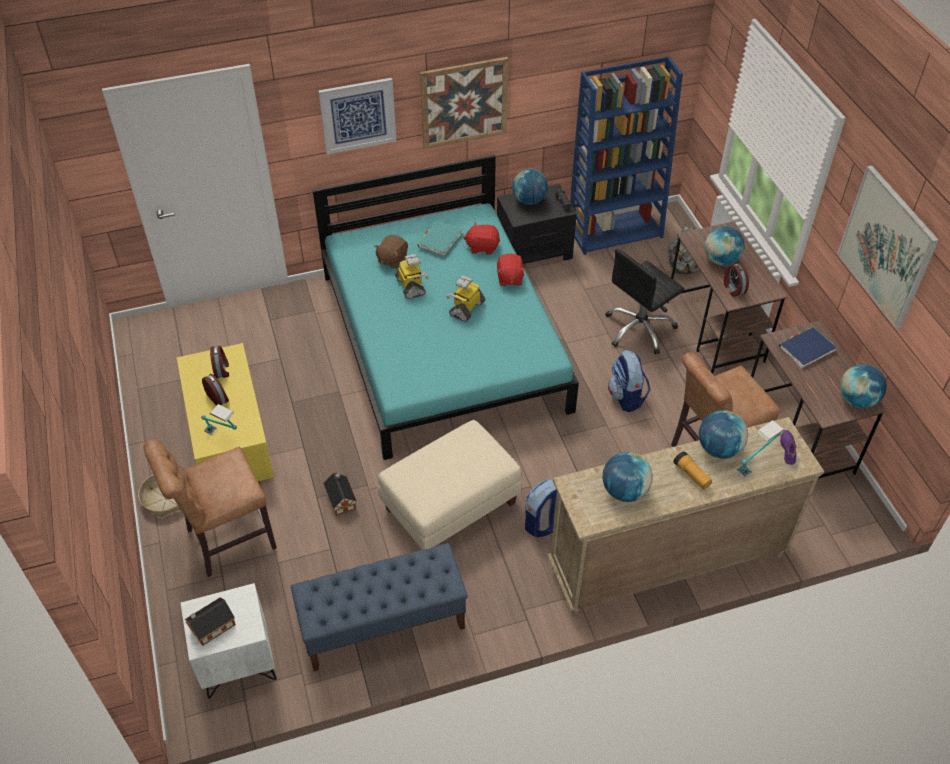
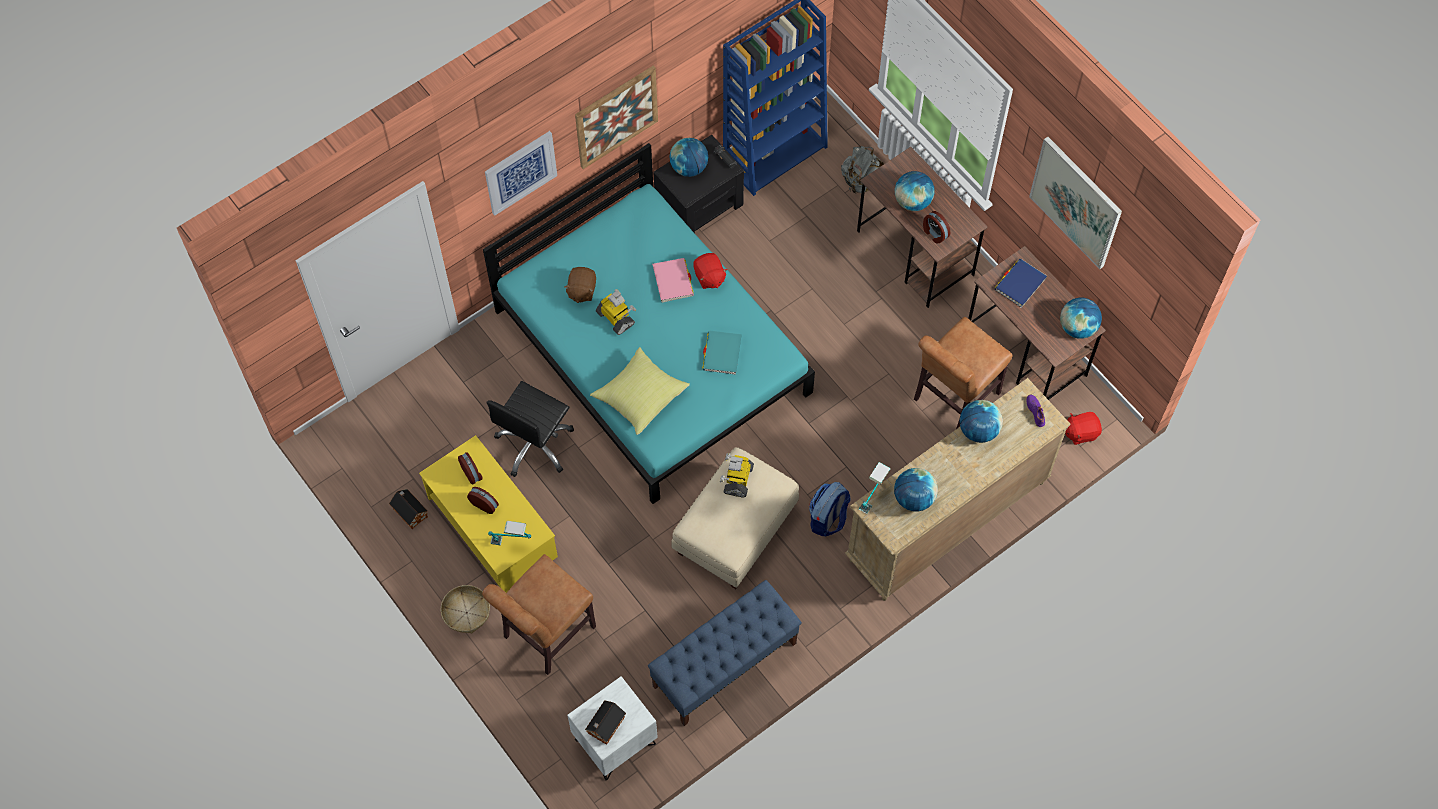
camera: 20 degrees left, 15 degrees up
toy house [323,473,357,516] -> toy house moved to [389,489,428,529]
turquoise book [418,221,463,257] -> turquoise book moved to [702,331,742,375]
toy robot [447,276,485,322] -> toy robot moved to [720,453,754,497]
red plush toy [464,223,500,255] -> red plush toy moved to [1065,412,1102,445]
black office chair [606,249,685,355] -> black office chair moved to [486,381,574,477]
backpack [608,350,650,412] -> none
flashlight [673,451,712,490] -> none
table lamp [736,420,784,477] -> table lamp moved to [859,462,891,514]
none -> yellow pillow [590,347,690,435]
none -> pink book [652,258,694,303]

